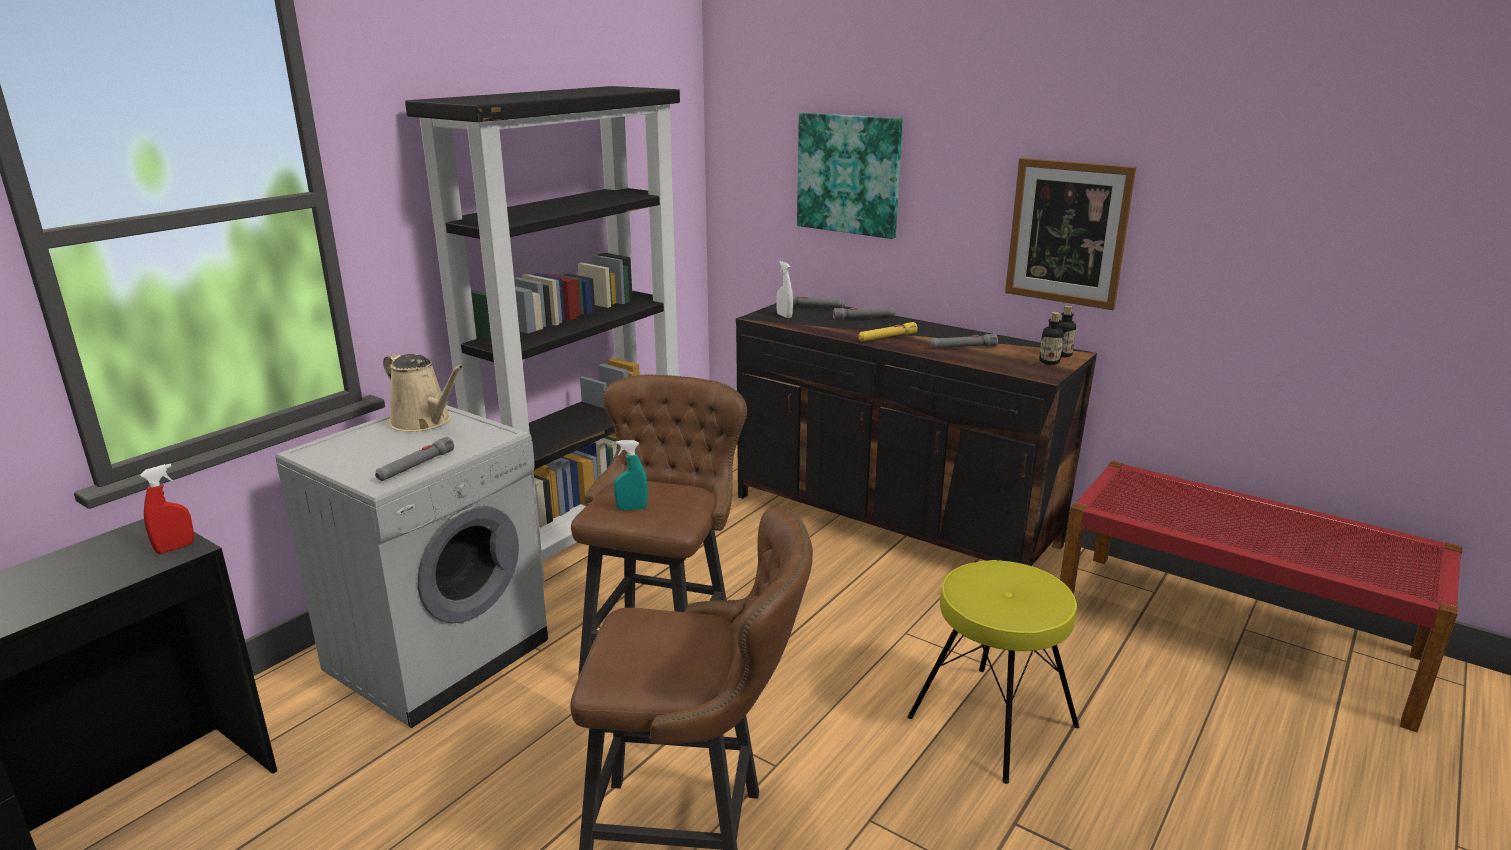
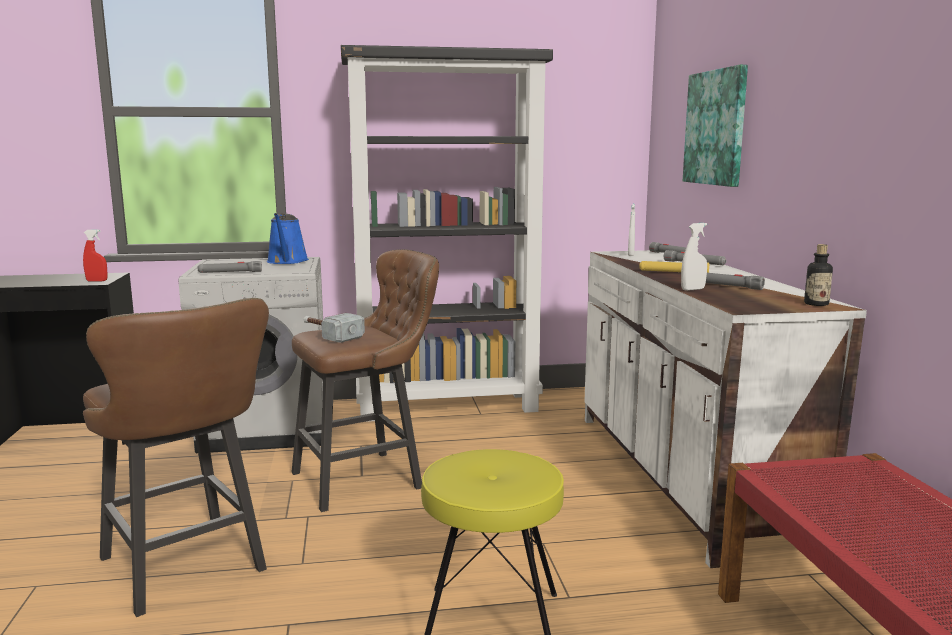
camera: 45 degrees right, 10 degrees down
beige watering can [383,353,463,432] -> blue watering can [267,213,309,264]
turquoise spray bottle [614,440,648,510] -> hammer [304,313,365,343]
black cabinet [736,303,1097,566] -> white cabinet [584,250,867,568]
picture [1005,158,1136,310] -> none
bottle [1039,312,1064,365] -> none
none -> white spray bottle [681,223,707,291]

